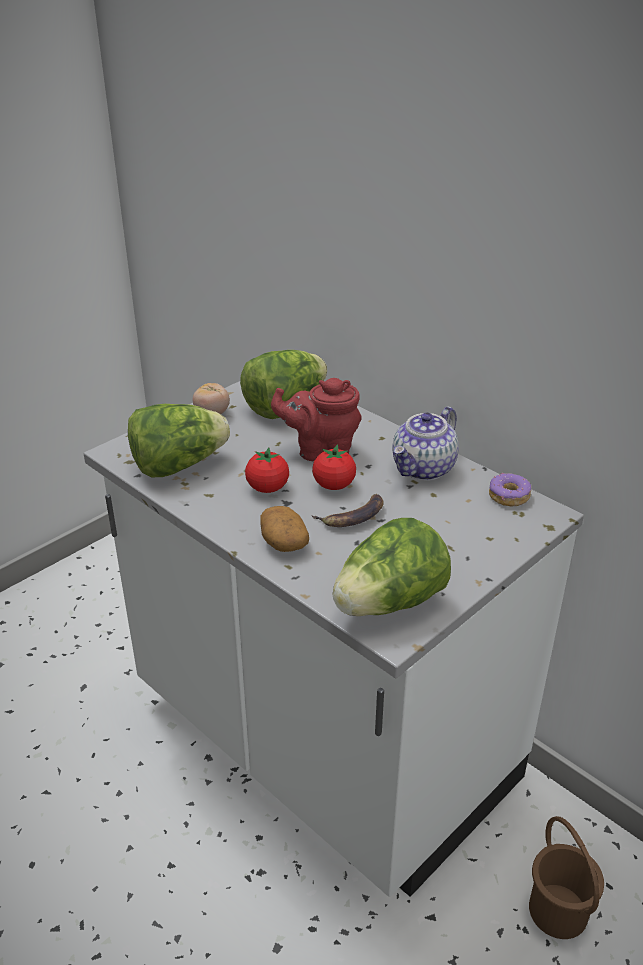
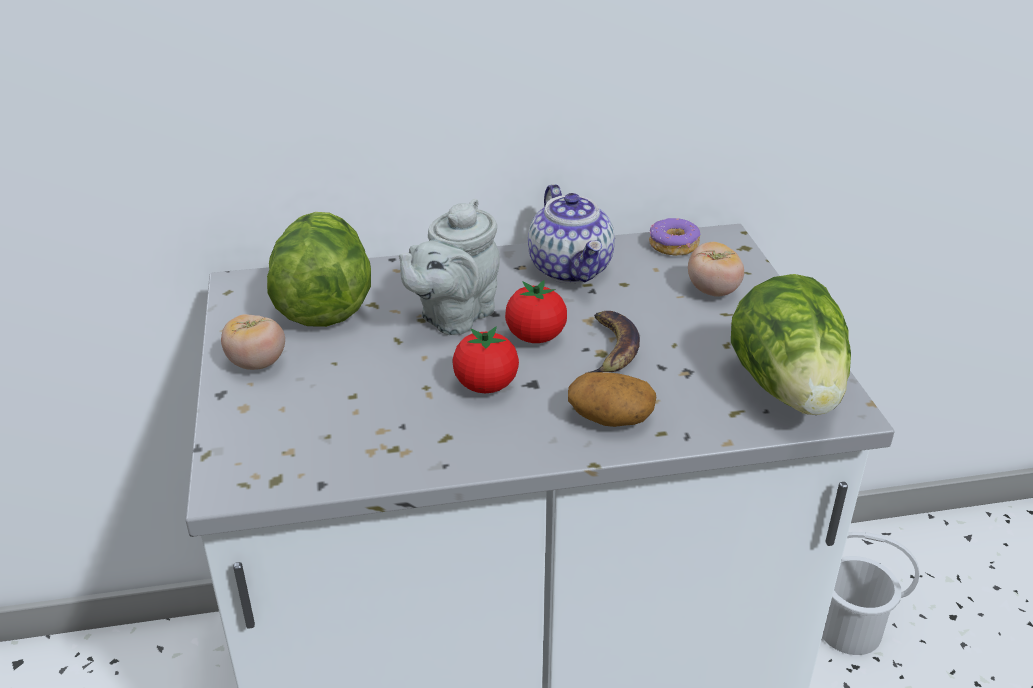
camera: 55 degrees left, 0 degrees up
lettuce [128,404,230,477] -> none
red teapot [271,378,362,461] -> grey teapot [399,199,500,335]
brown bucket [529,816,604,939] -> white bucket [822,532,920,655]
none -> tomato [688,242,744,297]

